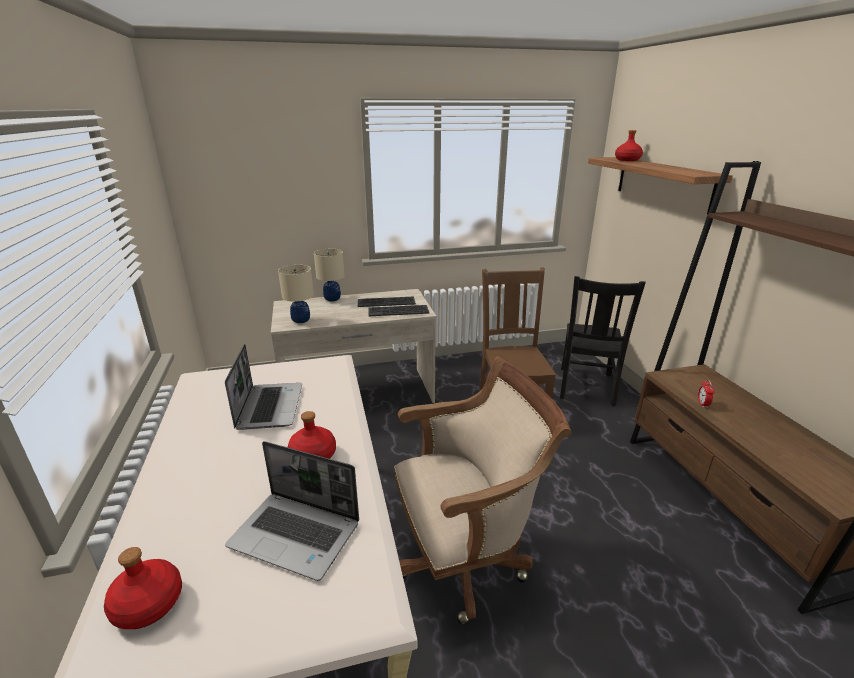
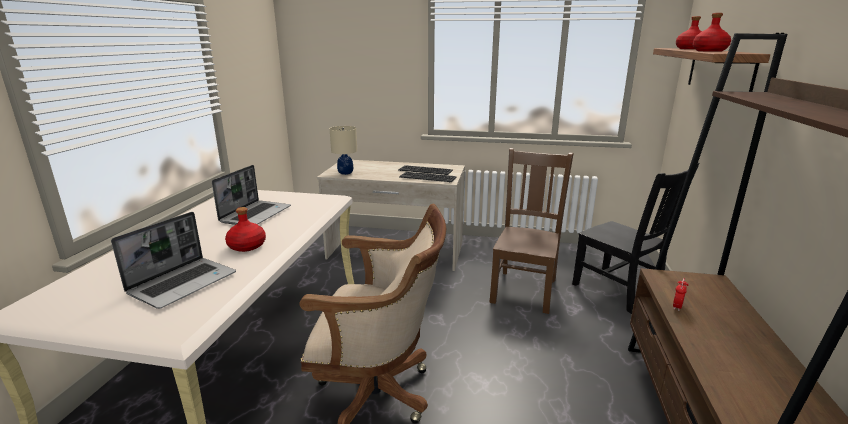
camera: 25 degrees right, 5 degrees down
red bottle [104,547,182,629] -> red bottle moved to [693,13,731,52]
laptop [225,441,359,581] -> laptop turned 105 degrees counterclockwise [111,212,236,309]
beige table lamp [314,249,345,302] -> none
black chair [560,276,646,406] -> black chair turned 75 degrees counterclockwise [572,163,700,314]

